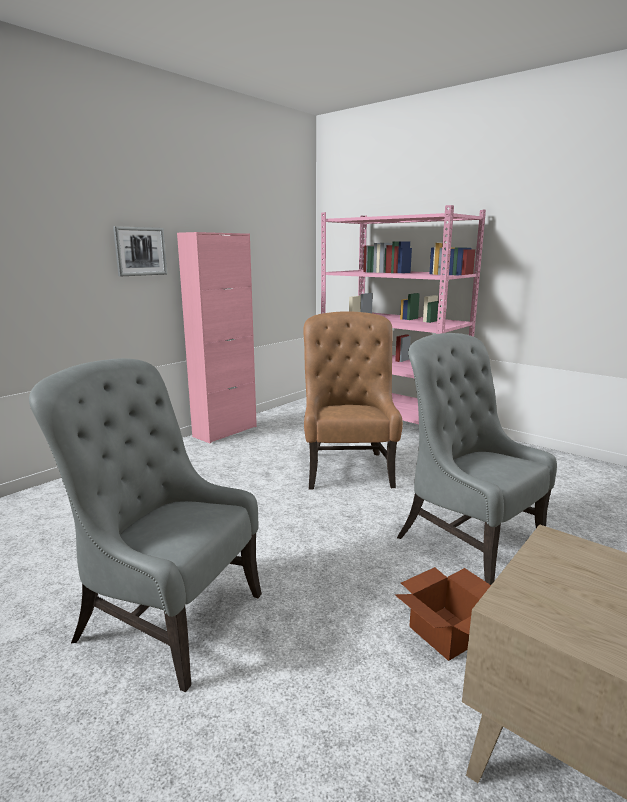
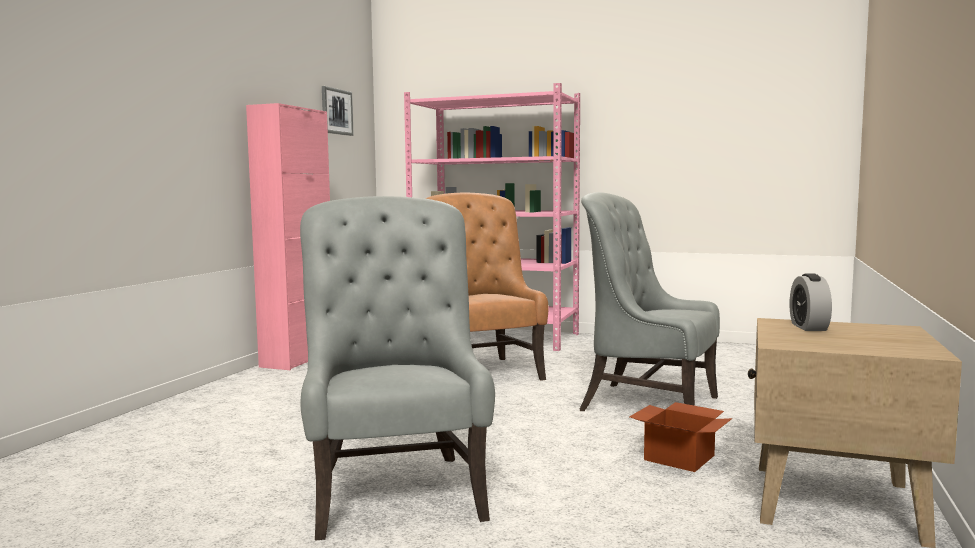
camera: 20 degrees left, 10 degrees down
grey chair [29,358,262,692] -> grey chair turned 75 degrees clockwise [300,196,495,541]
picture [113,226,167,276] -> picture moved to [322,86,354,136]
none -> alarm clock [790,273,832,331]

